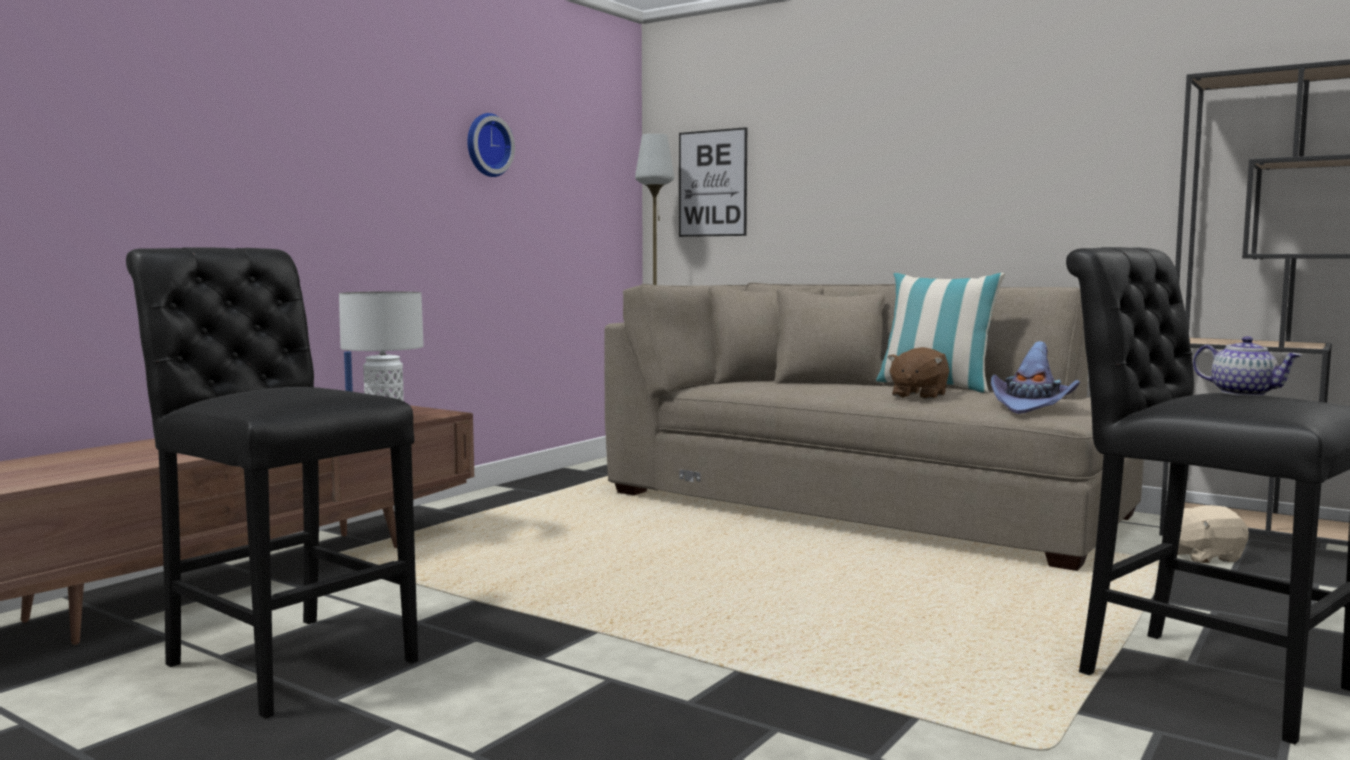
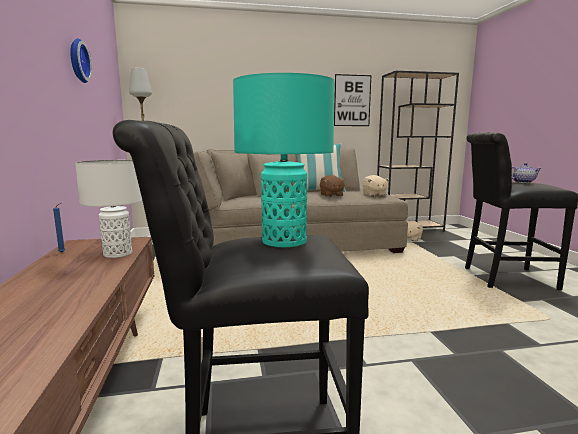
camera: 45 degrees left, 5 degrees up
picture [679,127,747,237] -> picture moved to [334,74,371,126]
purple hat [991,341,1080,414] -> beige plush toy [362,175,389,196]
none -> turquoise table lamp [233,73,335,247]

